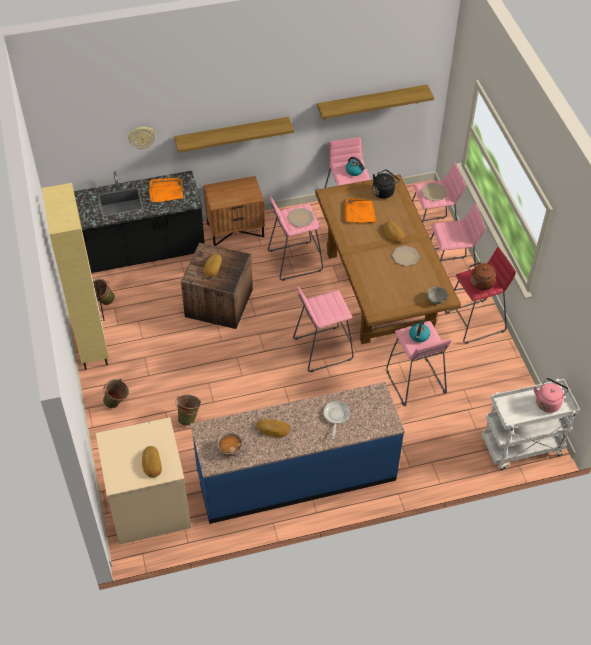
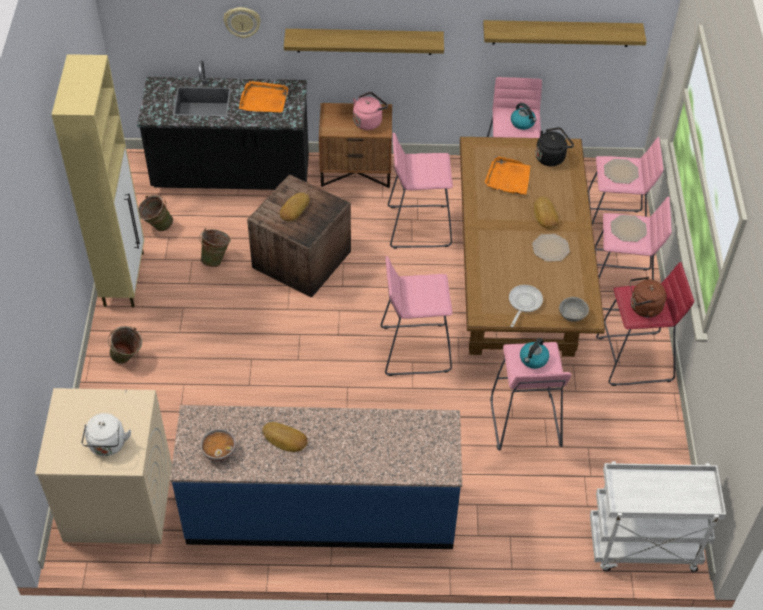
camera: 15 degrees right, 0 degrees up
bread [142,446,162,478] -> white kettle [81,413,131,456]
green bucket [176,395,201,426] -> green bucket moved to [199,228,231,267]
plate [288,208,314,227] -> plate moved to [611,215,647,242]
frying pan [323,401,350,439] -> frying pan moved to [509,285,543,327]
pink kettle [534,378,569,413] -> pink kettle moved to [353,92,388,130]

